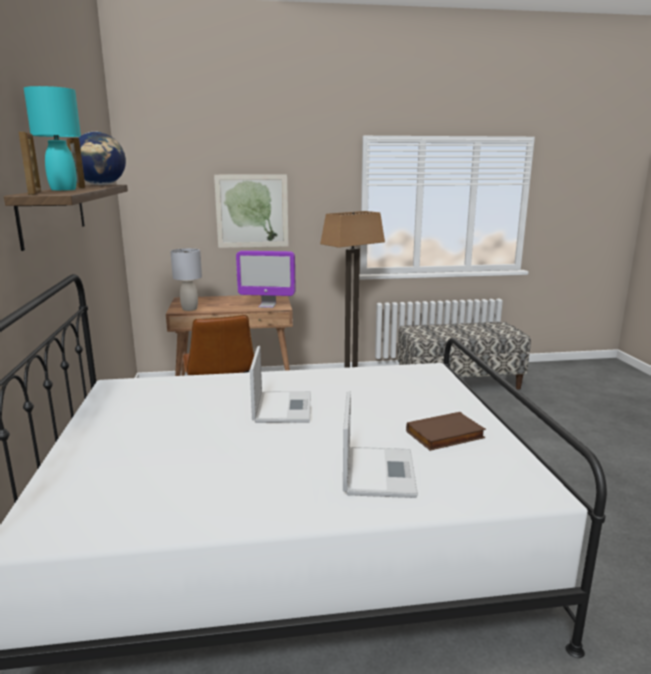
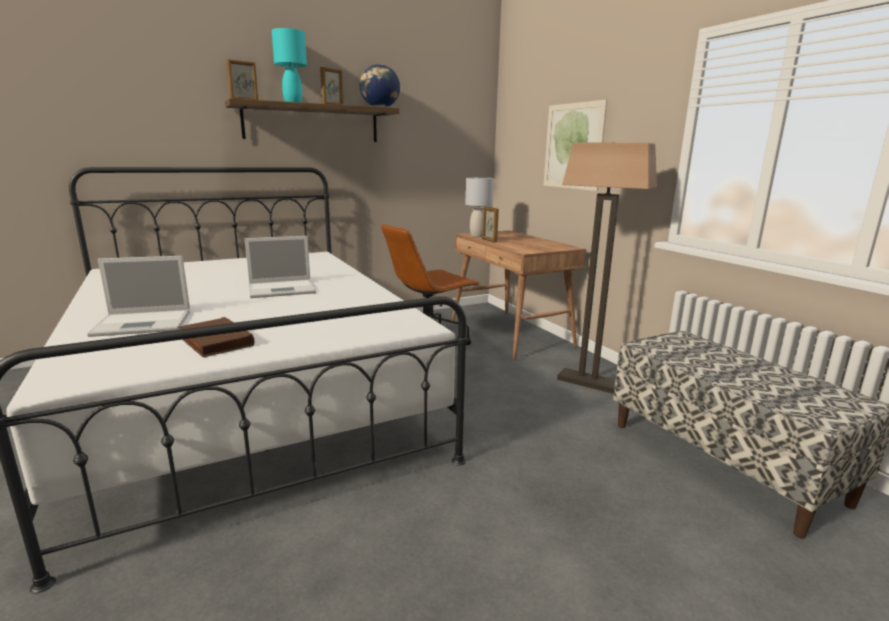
camera: 70 degrees right, 0 degrees up
monitor [236,251,295,308] -> none
none -> picture frame [482,206,499,243]

